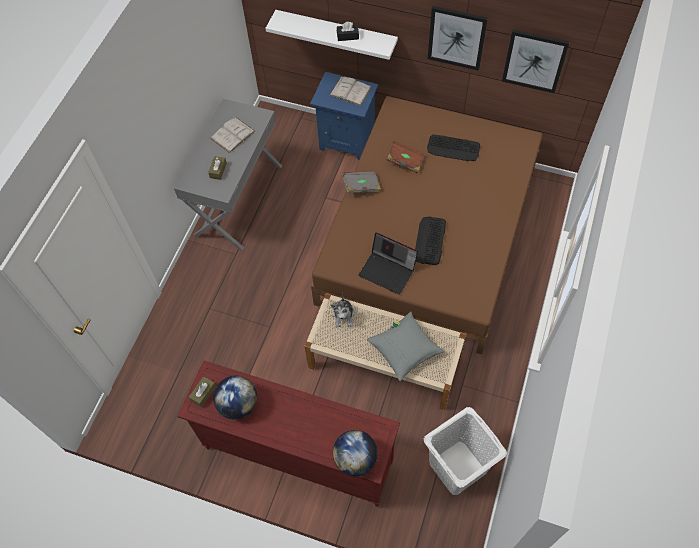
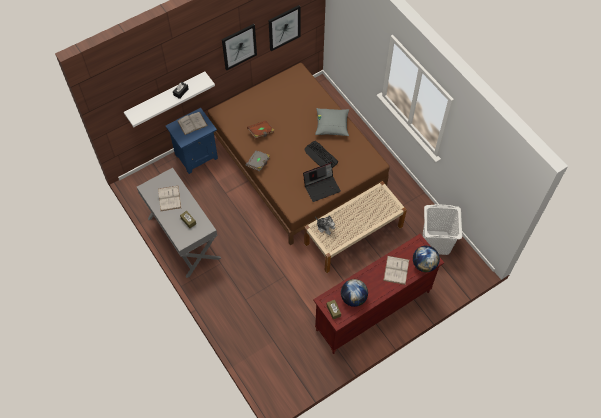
camera: 55 degrees left, 0 degrees up
grey pillow [367,312,444,381] -> grey pillow moved to [315,108,349,136]
keyboard [427,134,480,161] -> none
none -> white book [383,256,409,285]

